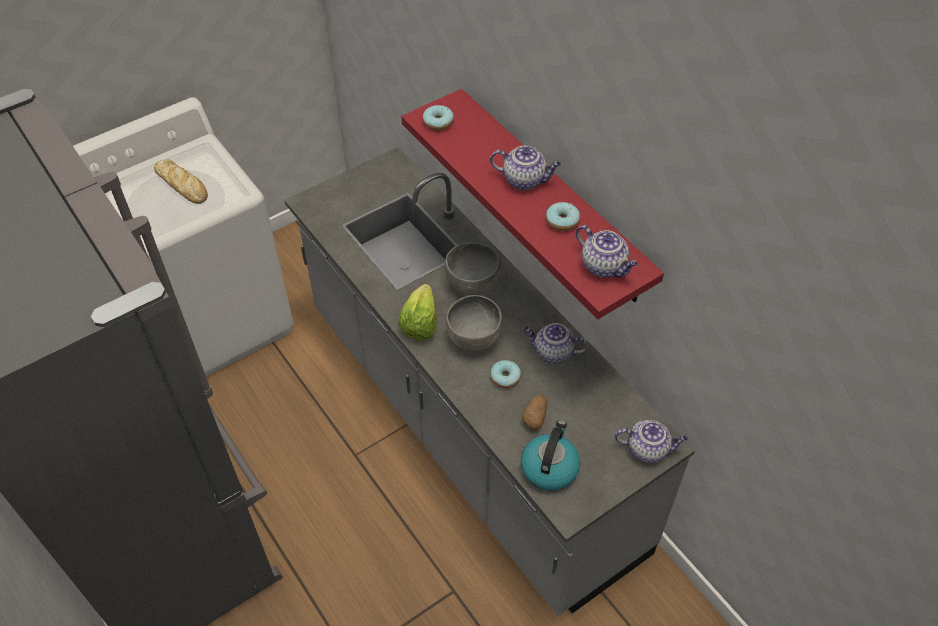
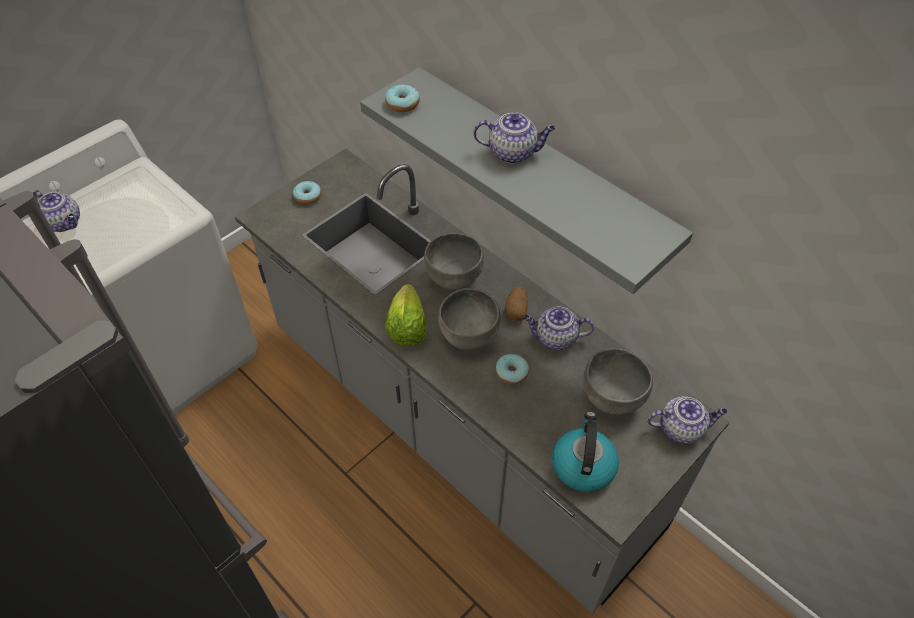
camera: 10 degrees left, 0 degrees up
bread [154,159,208,204] -> none
red shelf [401,89,664,319] -> grey shelf [360,67,693,294]
potato [522,395,547,431] -> potato moved to [505,287,528,321]
donut [546,202,580,231] -> donut moved to [293,181,321,204]
teapot [576,225,638,278] -> teapot moved to [33,190,80,232]
none -> grey bowl [583,348,653,415]

